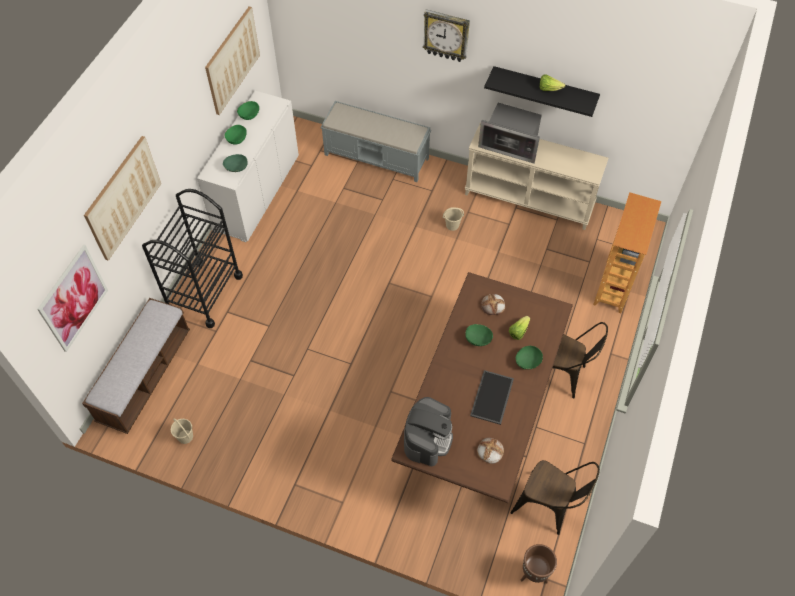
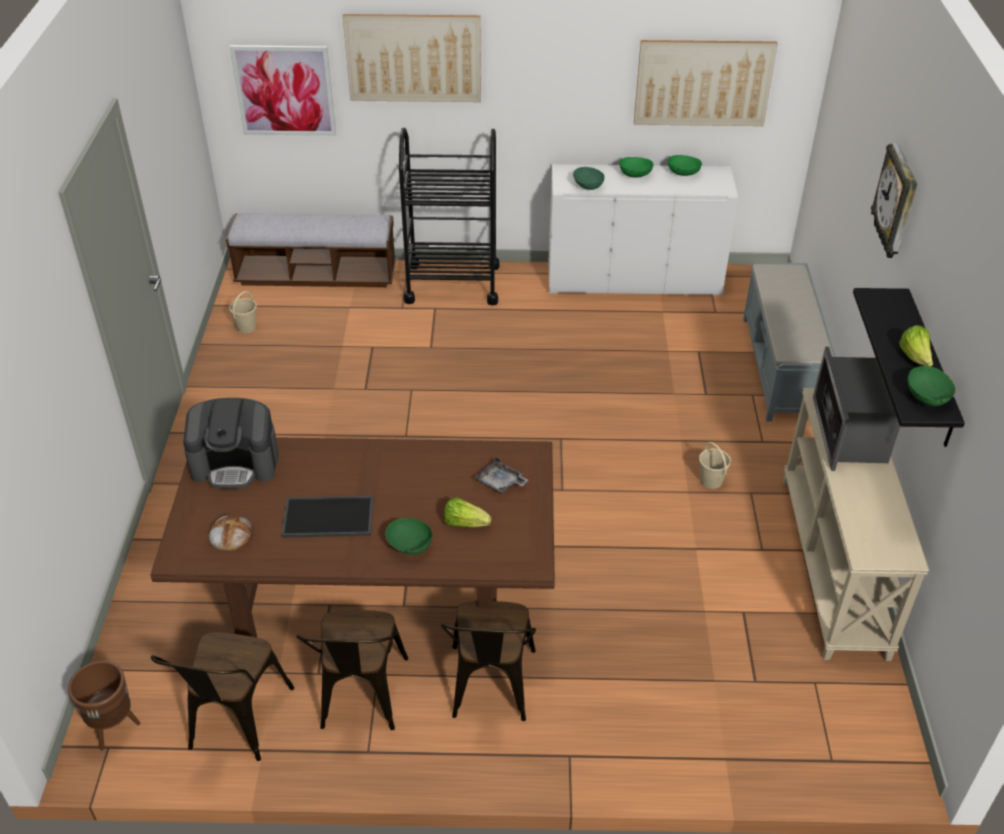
camera: 70 degrees right, 15 degrees down
green bowl [465,324,493,346] -> green bowl moved to [908,366,956,406]
bread [481,294,505,315] -> grey tray [474,457,529,493]
bookcase [593,192,661,313] -> none
none -> brown chair [296,610,408,730]

